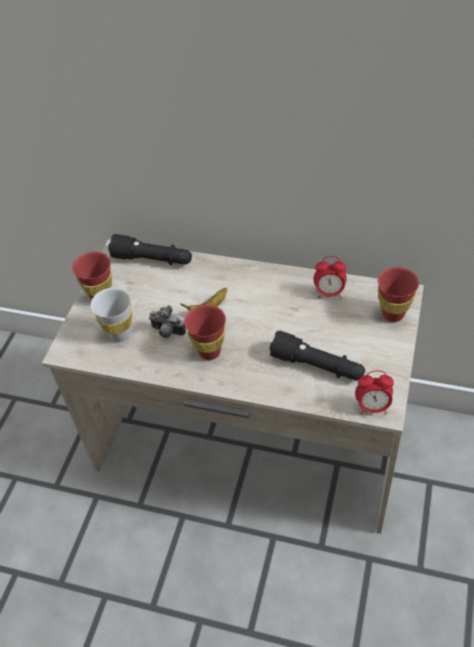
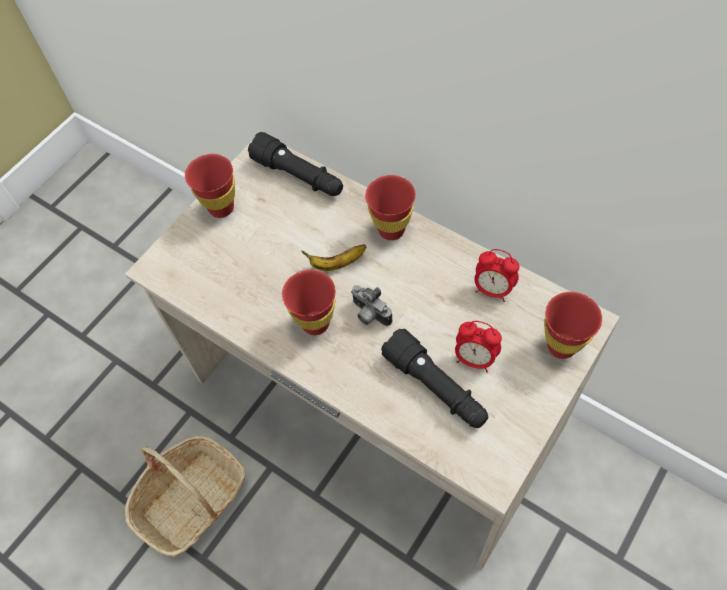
camera: 20 degrees right, 10 degrees up
white cup [91,288,132,342] -> none
camera [149,305,186,338] -> camera moved to [351,285,393,326]
alarm clock [355,371,394,414] -> alarm clock moved to [455,321,502,372]
none -> basket [125,436,246,557]
none -> red cup [365,175,416,240]

